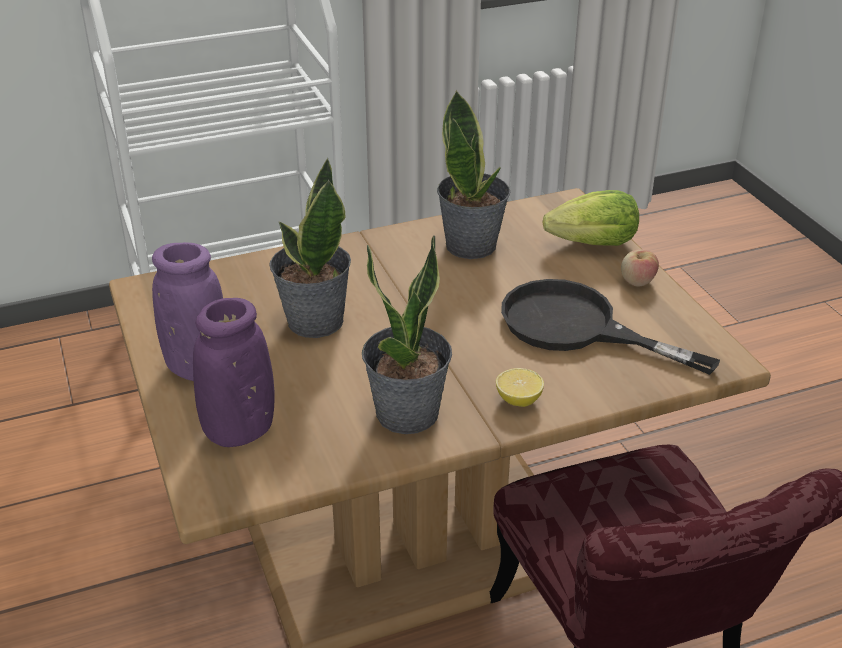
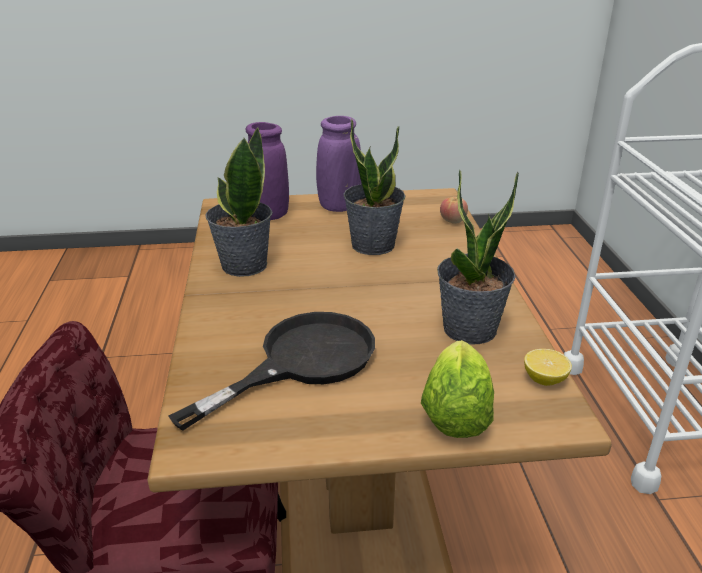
camera: 105 degrees right, 5 degrees down
lemon [496,368,544,407] -> lemon moved to [524,349,572,386]
apple [621,249,659,287] -> apple moved to [440,197,468,224]

